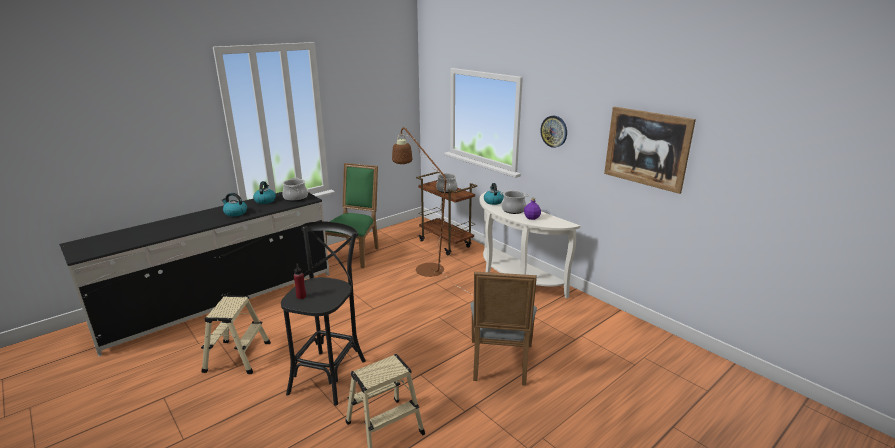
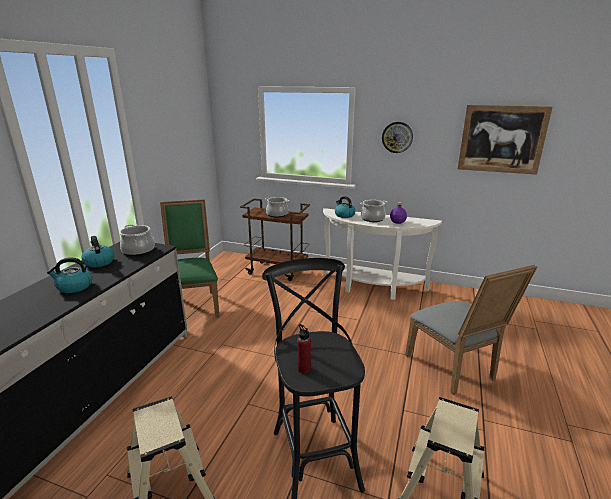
camera: 30 degrees left, 0 degrees up
brown floor lamp [392,127,474,296] -> none

